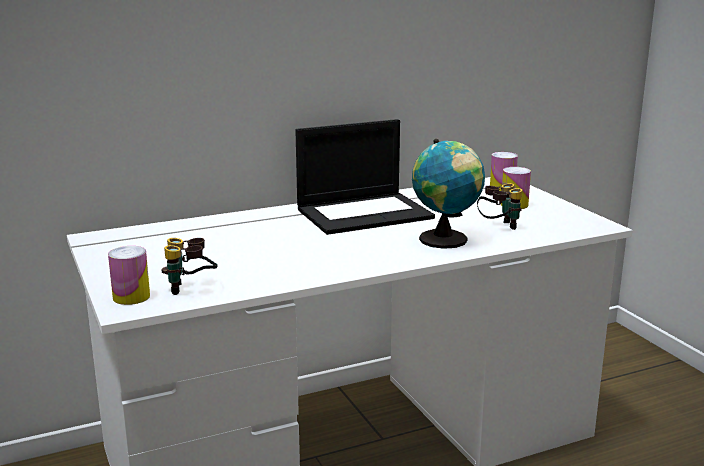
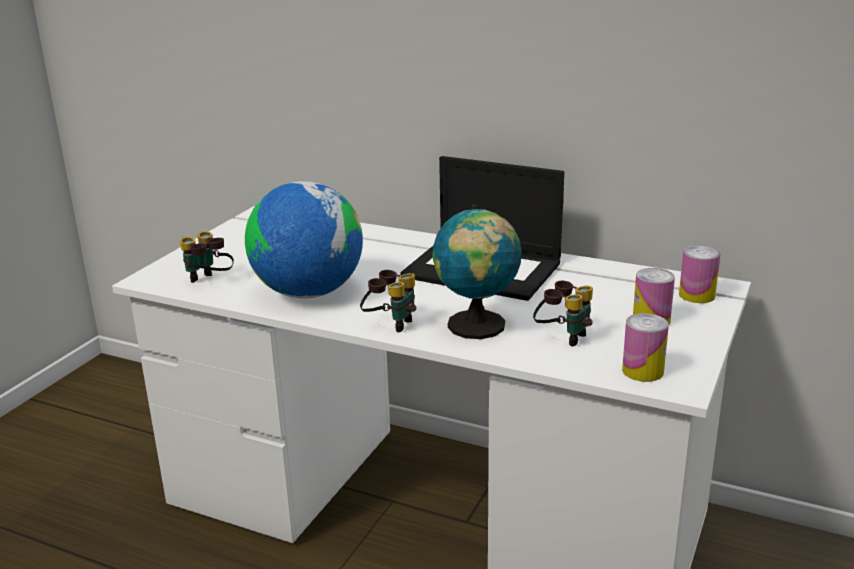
camera: 50 degrees right, 5 degrees up
can [108,246,150,305] -> can moved to [622,313,669,382]
none -> globe [245,181,363,299]
none -> binoculars [360,270,416,332]

